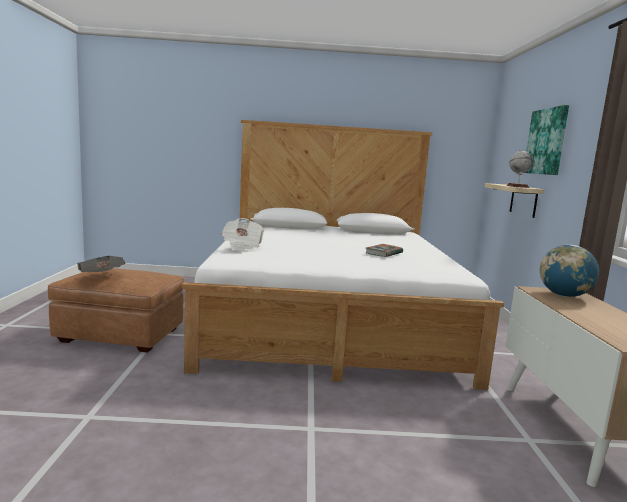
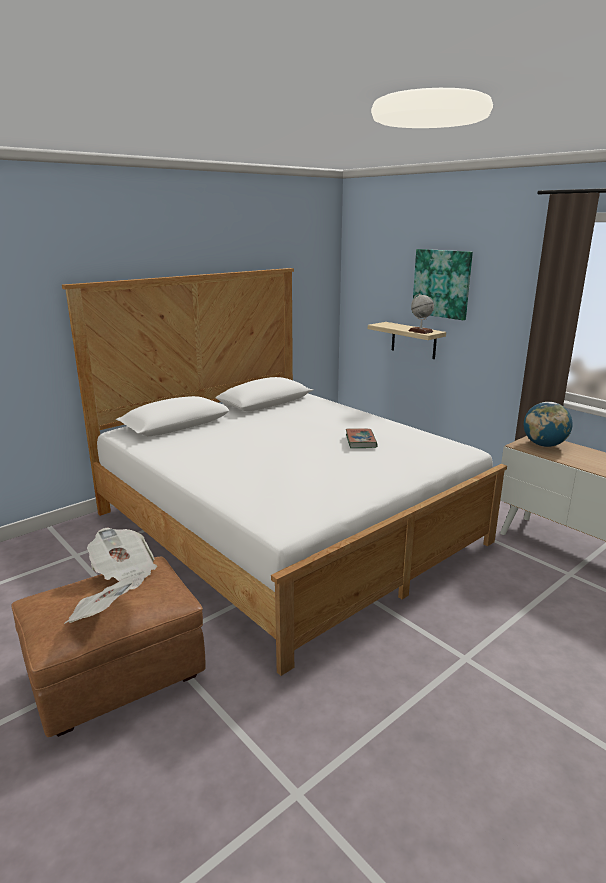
camera: 40 degrees left, 10 degrees up
newspaper [221,218,264,251] -> newspaper moved to [87,528,157,589]

